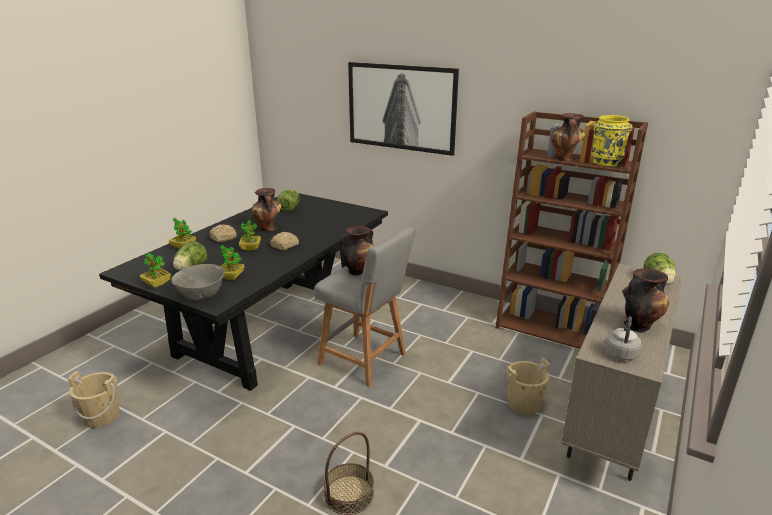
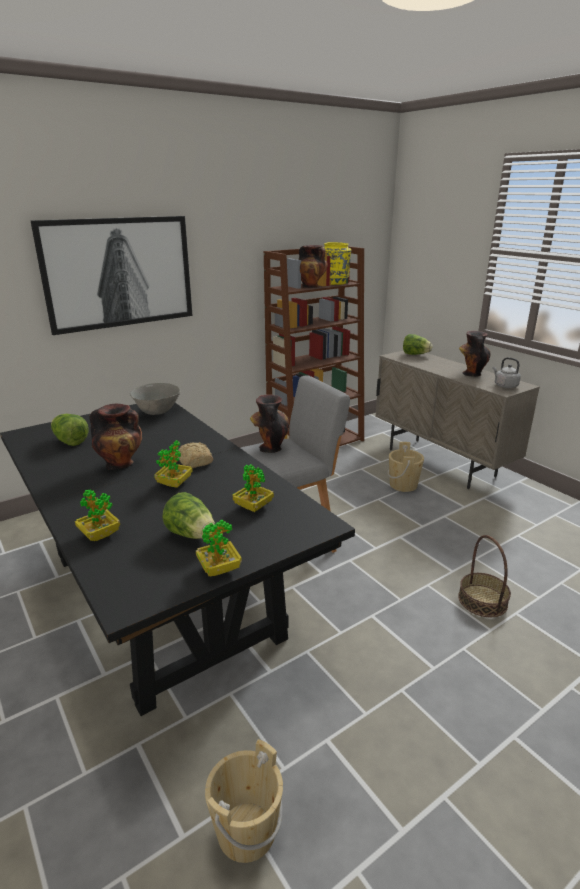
camera: 65 degrees left, 0 degrees up
grey bowl [171,264,225,300] -> grey bowl moved to [130,383,180,415]
bread [210,224,237,242] -> none

